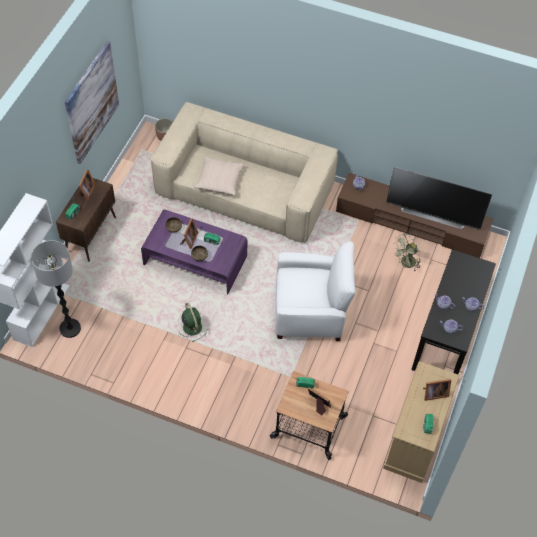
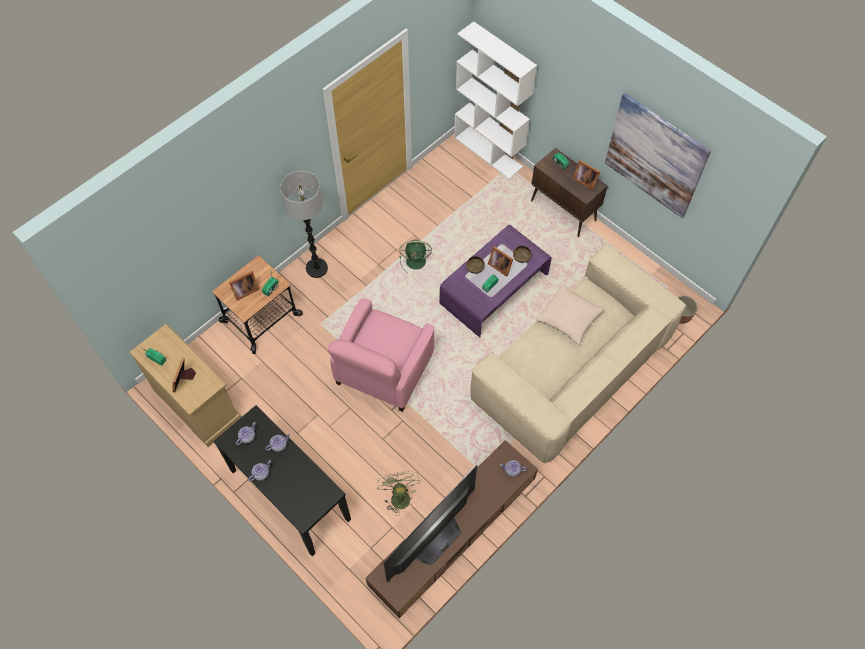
camera: 115 degrees right, 5 degrees up
floor lamp [31,240,81,338] -> floor lamp moved to [280,171,328,278]
white armchair [275,241,355,341] -> pink armchair [328,298,434,412]

